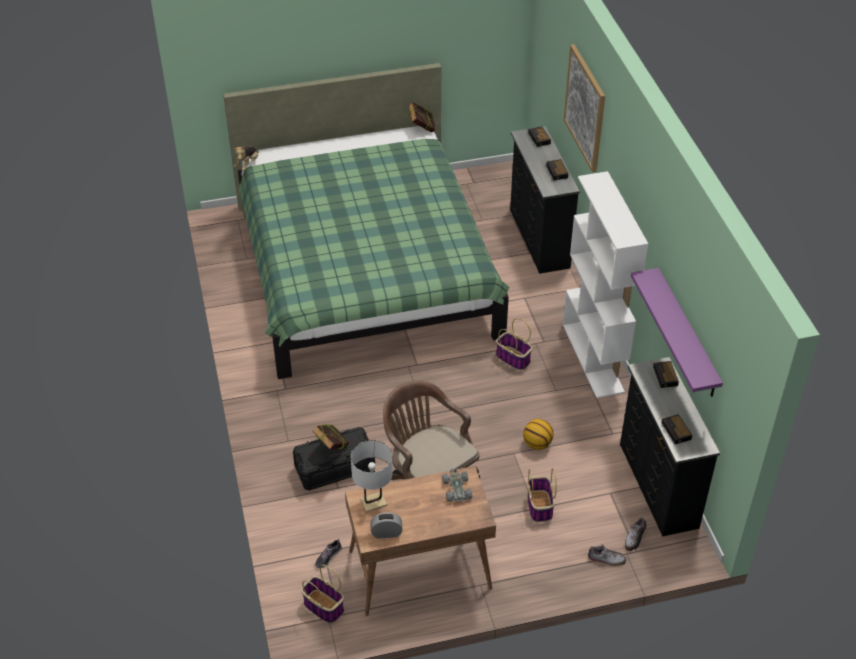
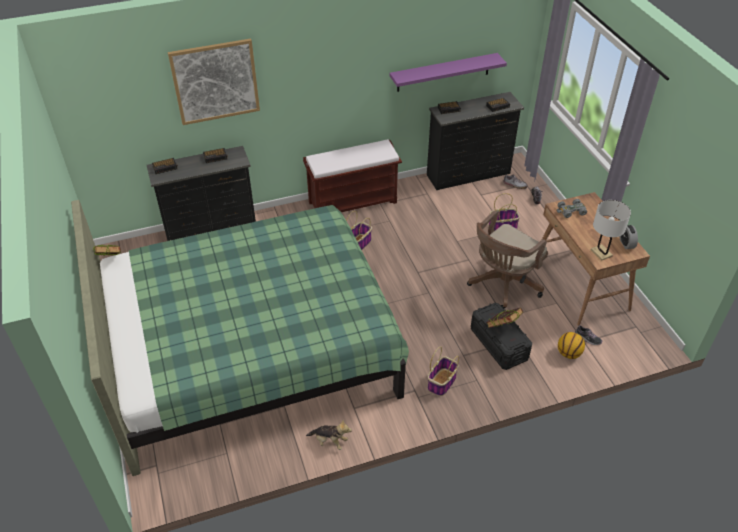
camera: 95 degrees left, 0 degrees up
plush toy [233,146,259,171] -> plush toy moved to [306,419,352,450]
basket [301,565,344,623] -> basket moved to [427,346,459,396]
basketball [523,419,554,450] -> basketball moved to [558,332,585,359]
white bookcase [563,171,648,398] -> brown bench [303,139,402,212]

